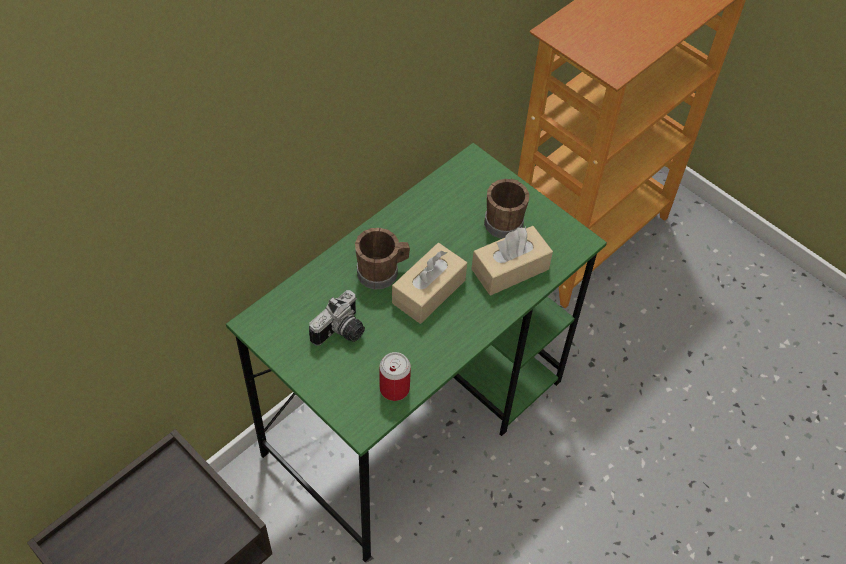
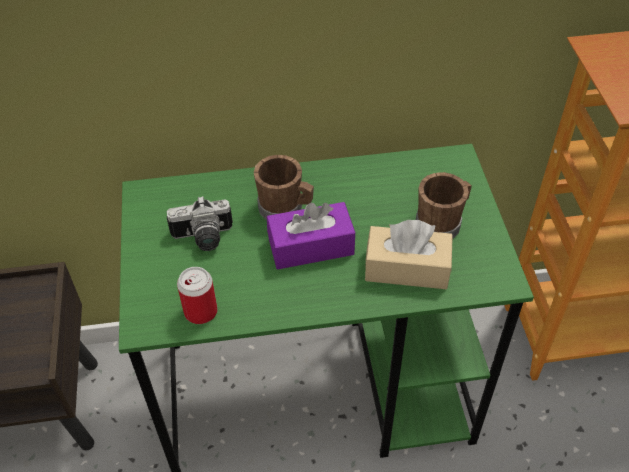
camera: 40 degrees right, 5 degrees down
beige tissue box [392,243,467,324] -> purple tissue box [267,202,355,269]

